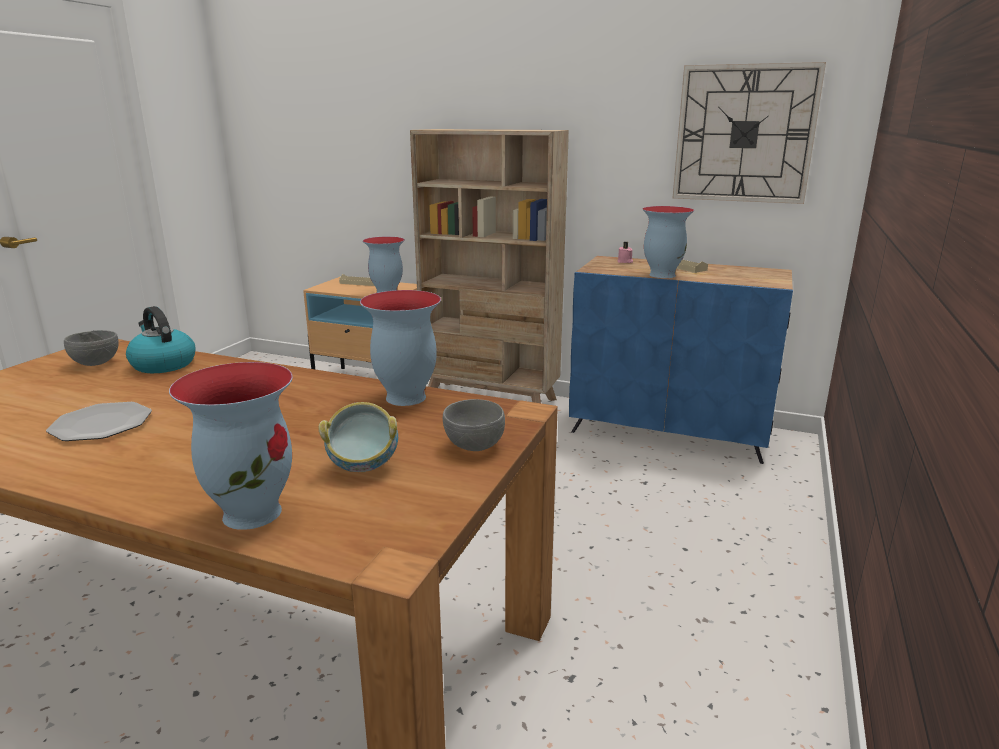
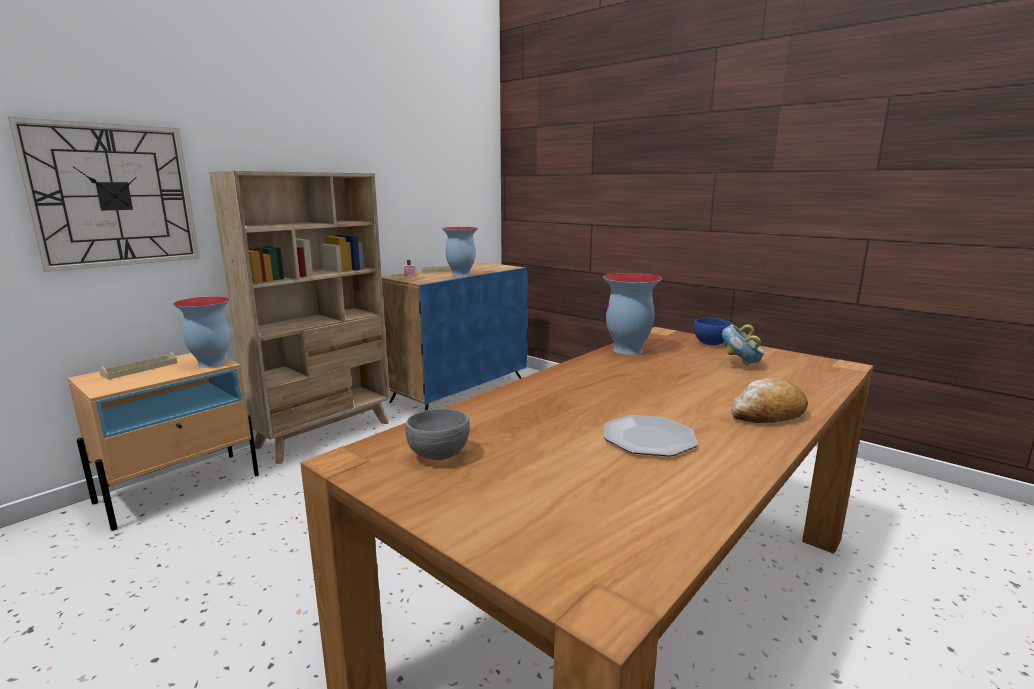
camera: 70 degrees left, 5 degrees down
kettle [126,306,195,373] -> none
vase [169,362,293,530] -> none
grey bowl [443,399,505,451] -> blue bowl [694,318,733,345]
wall clock [673,62,826,204] -> wall clock moved to [7,117,200,272]
none -> bread [731,378,808,423]

